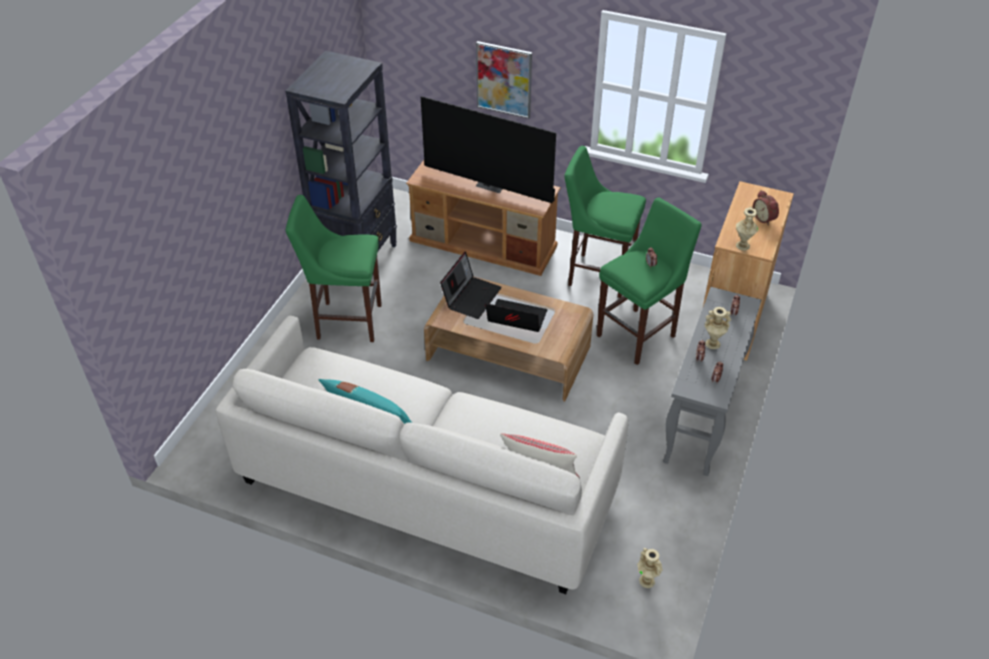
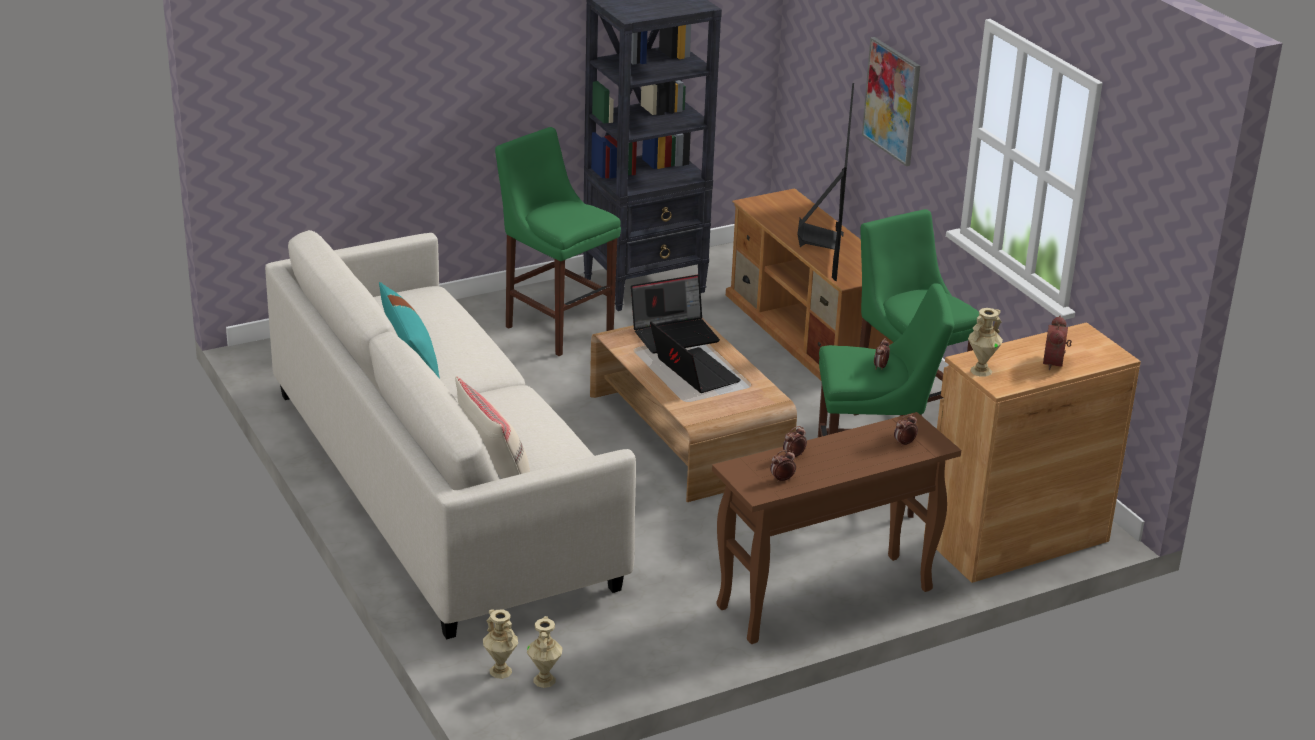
camera: 40 degrees right, 15 degrees down
television [421,96,556,203] -> television turned 150 degrees counterclockwise [797,83,854,281]
grey console table [663,287,762,476] -> brown console table [712,412,961,644]
beige vase [705,307,732,349] -> beige vase moved to [483,609,518,679]

